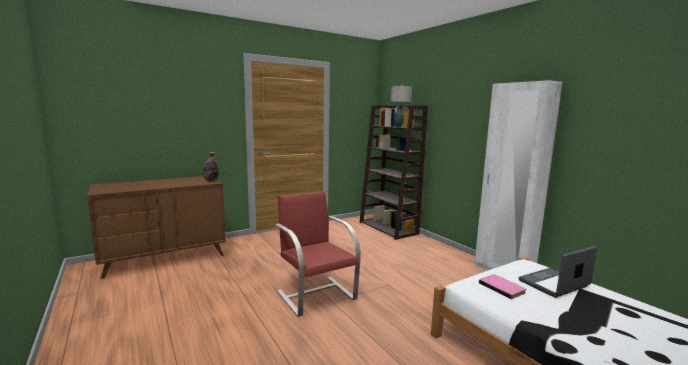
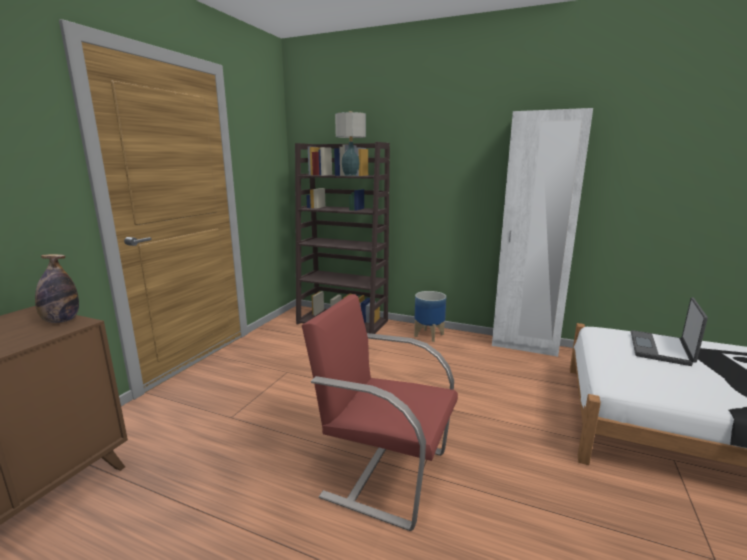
camera: 35 degrees left, 5 degrees up
pink book [479,274,526,299] -> none
none -> planter [414,291,446,342]

